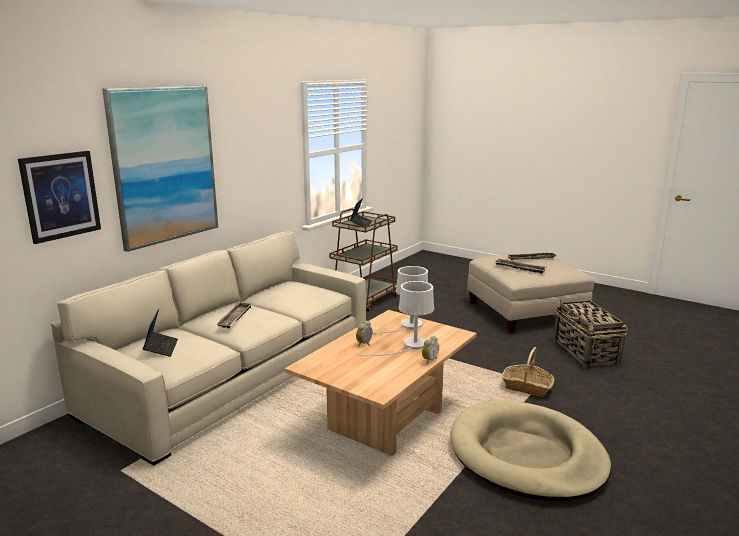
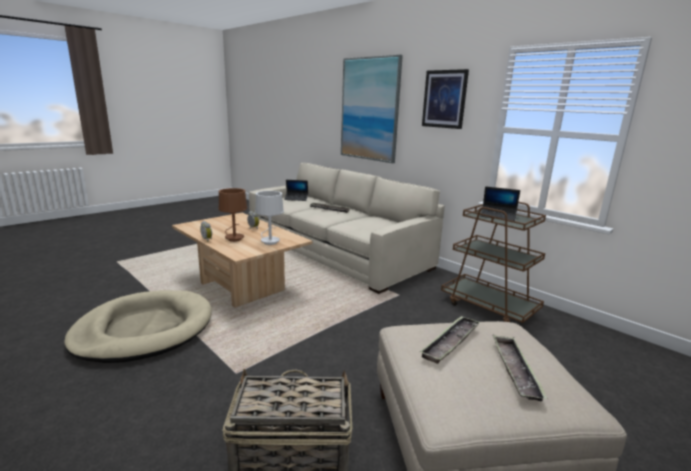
camera: 100 degrees right, 0 degrees up
picture [18,151,101,244] -> picture moved to [422,69,469,129]
white table lamp [357,281,434,356] -> brown table lamp [218,188,247,242]
basket [502,347,554,397] -> none

